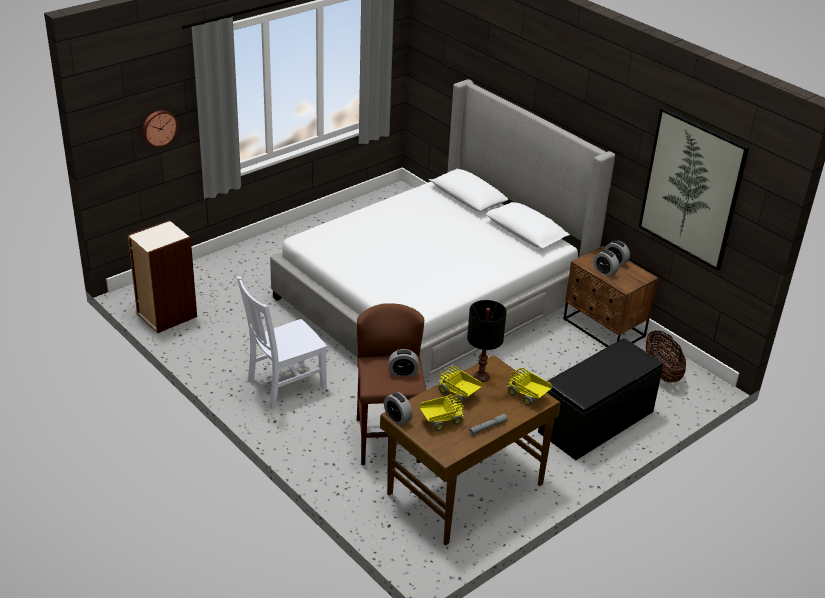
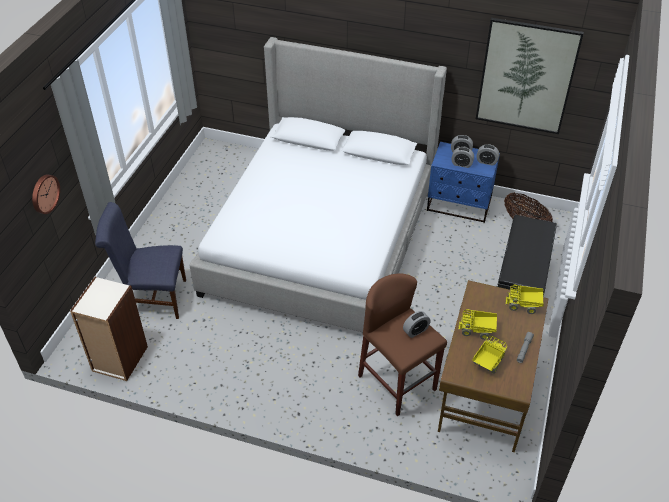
camera: 30 degrees left, 10 degrees up
white chair [237,276,327,409] -> none
alarm clock [384,392,413,426] -> alarm clock moved to [476,144,499,166]
black table lamp [467,300,507,382] -> none
brown nightstand [564,246,658,347] -> blue nightstand [427,142,500,223]
none -> blue chair [95,202,186,319]

